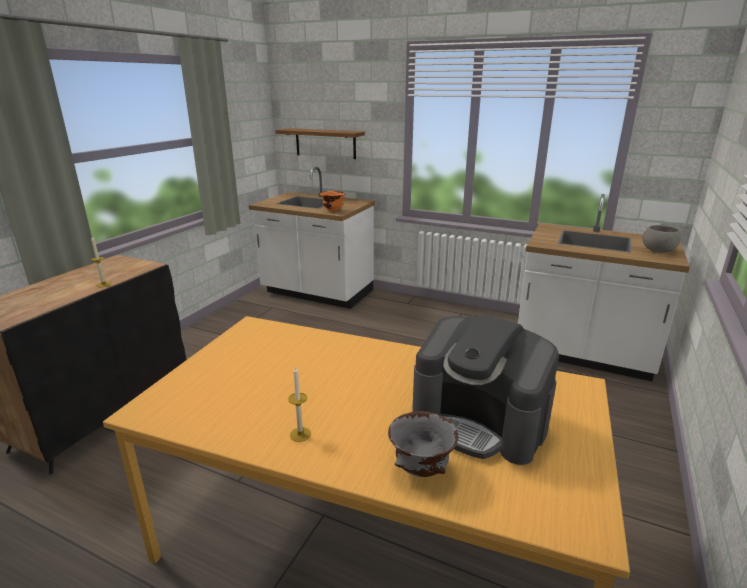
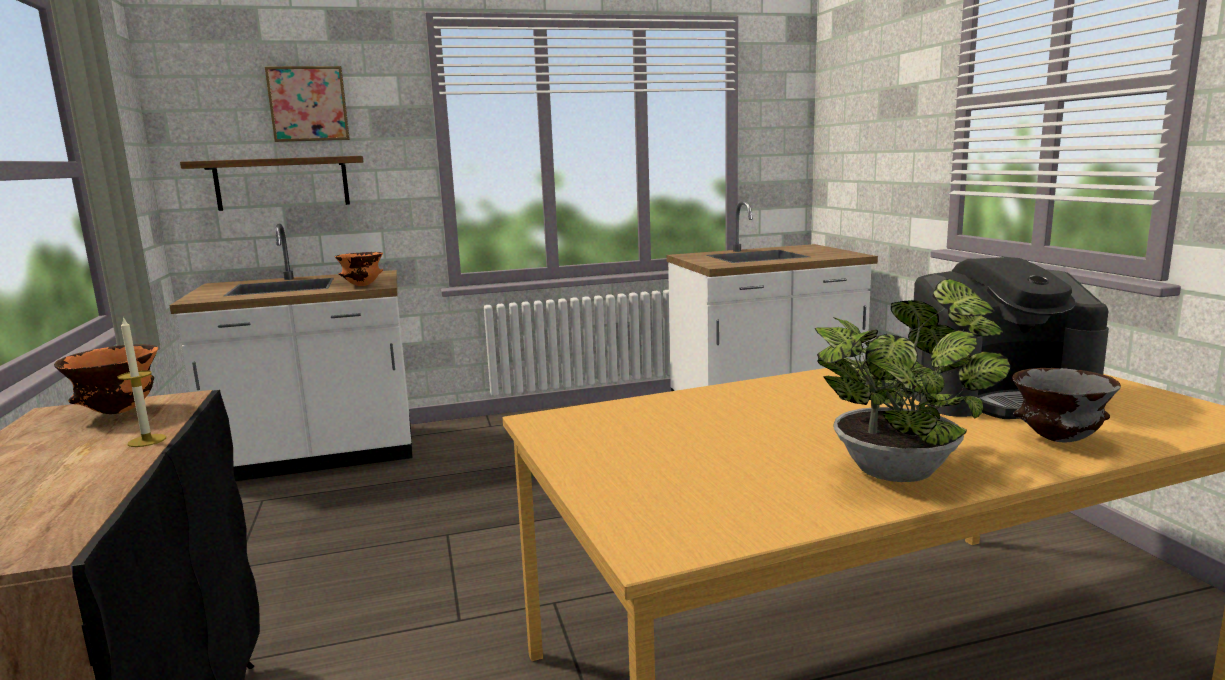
camera: 40 degrees left, 10 degrees down
candle [288,366,311,442] -> potted plant [814,279,1010,482]
grey bowl [642,225,681,253] -> none
none -> orange bowl [54,344,158,414]
none -> picture [264,66,350,142]

